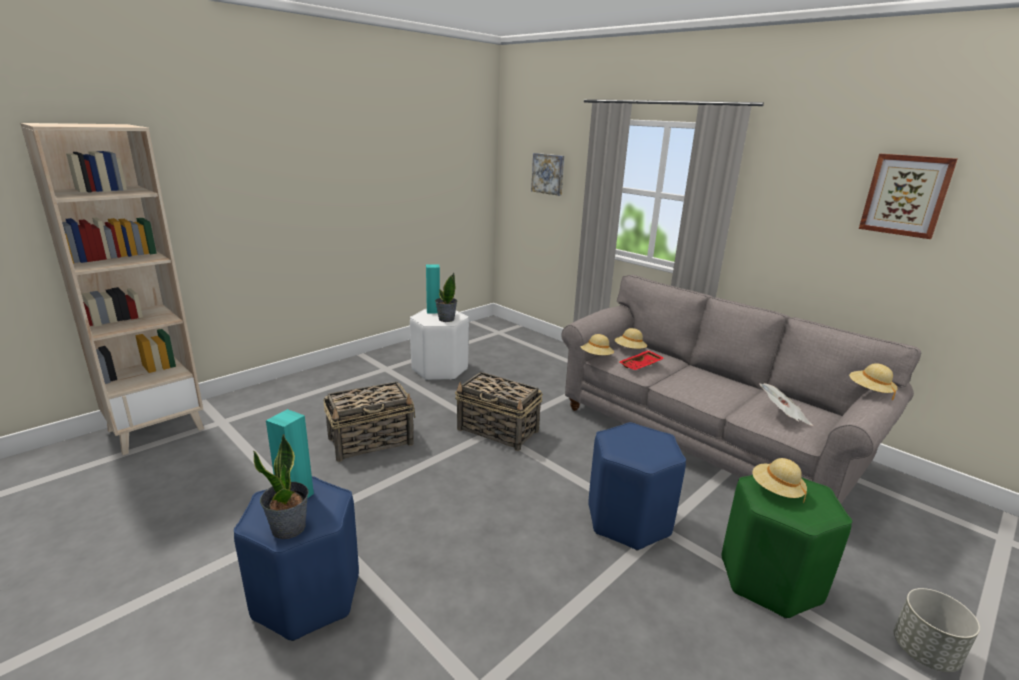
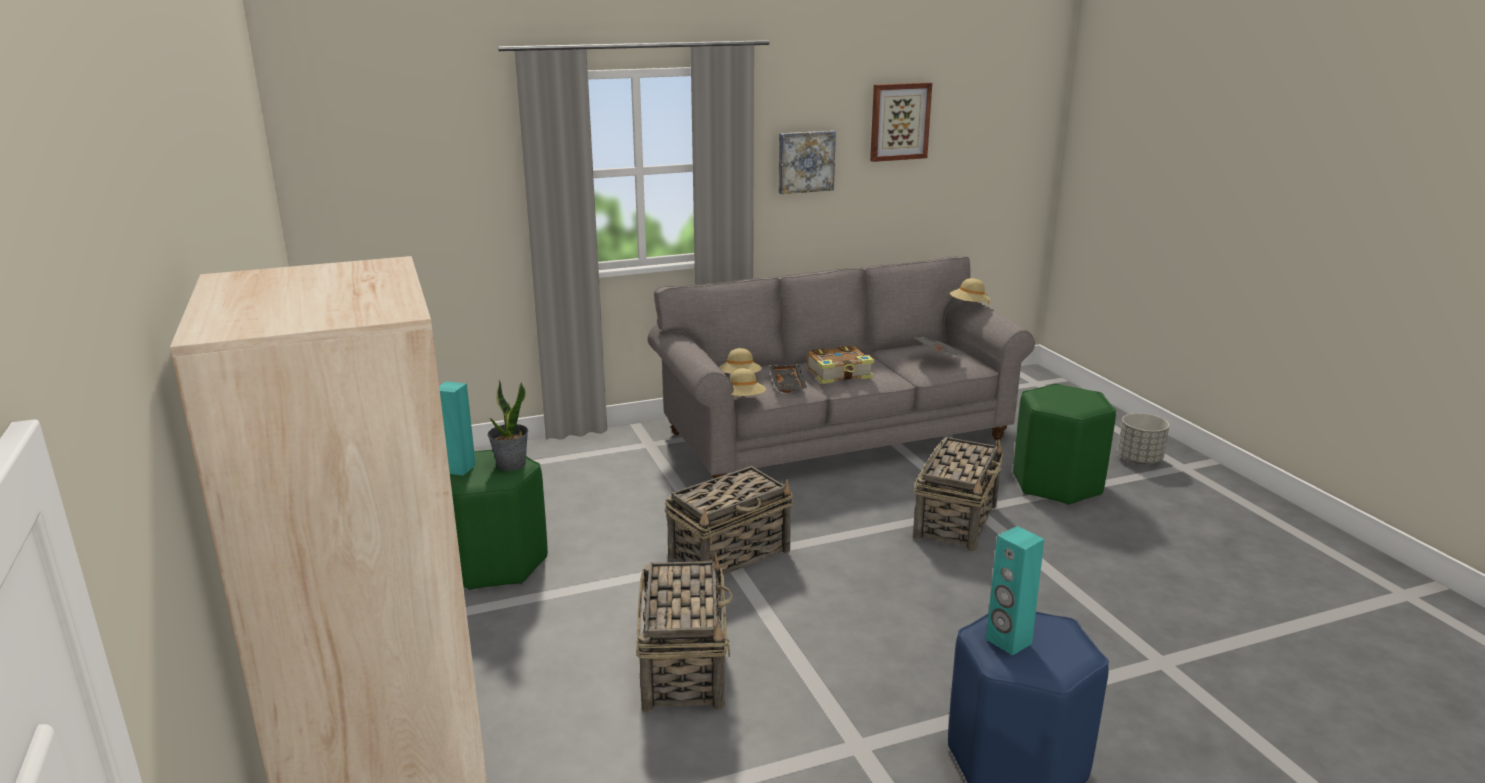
camera: 65 degrees left, 0 degrees up
potted plant [253,434,309,539] -> none
white stool [410,309,469,381] -> green stool [450,450,548,590]
picture [531,153,564,196] -> picture moved to [779,130,836,194]
blue stool [588,422,686,550] -> basket [913,437,1003,552]
red tray [619,350,664,370] -> black tray [769,364,807,393]
beige hat [753,458,807,503] -> none
none -> book [807,345,874,384]

